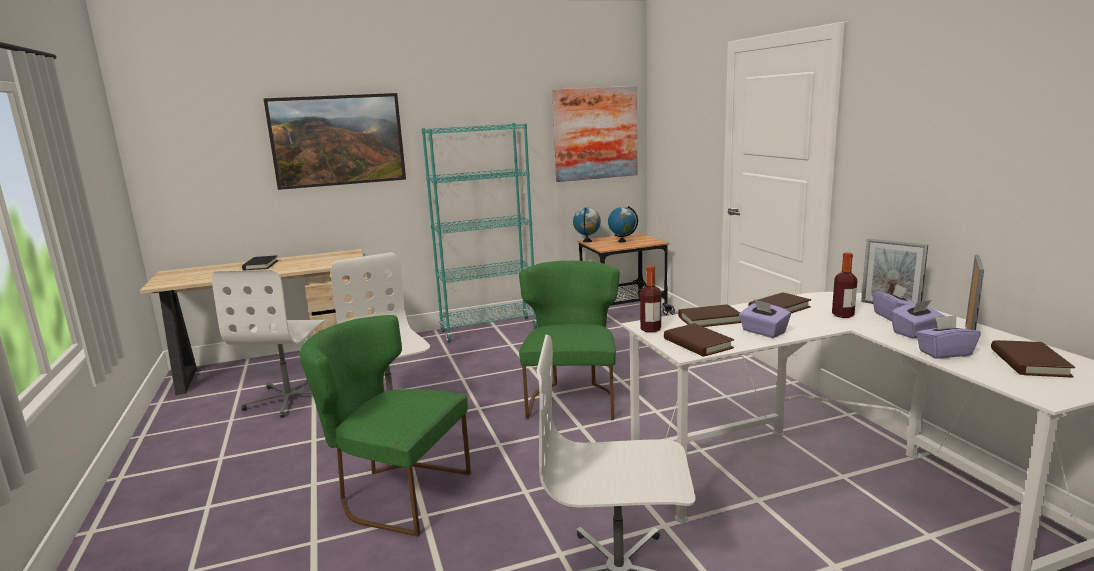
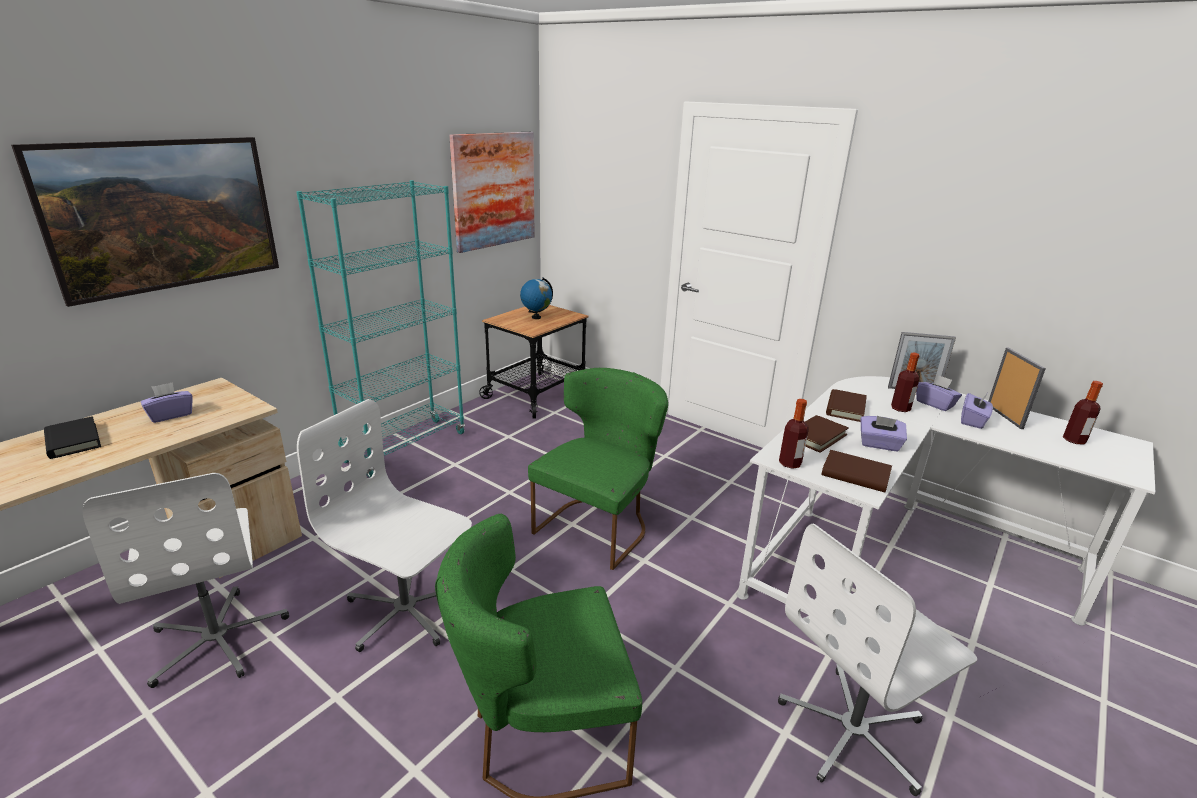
camera: 35 degrees left, 10 degrees up
green chair [519,260,620,420] -> green chair turned 60 degrees clockwise [528,368,668,570]
globe [573,208,601,242] -> none
purple tissue box [915,315,981,358] -> purple tissue box moved to [141,382,193,423]
brown book [991,340,1075,378] -> bottle [1063,381,1103,445]

